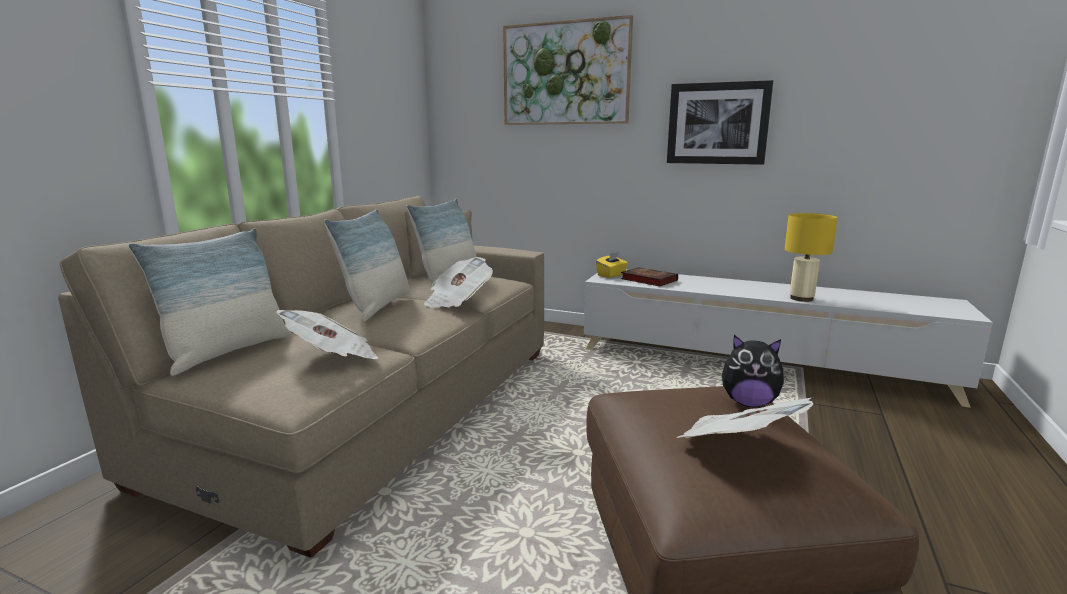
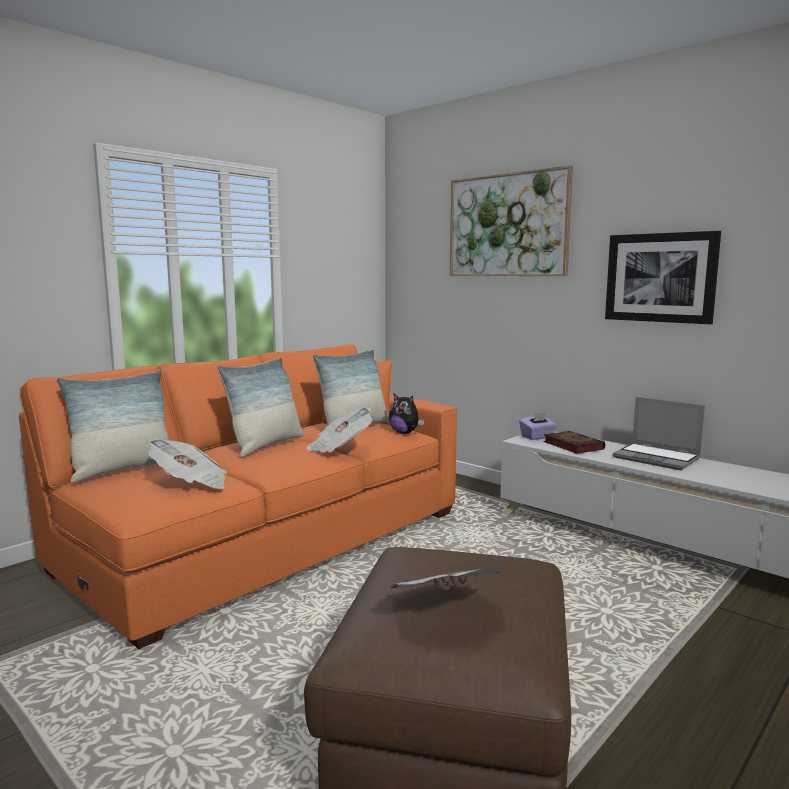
camera: 20 degrees right, 5 degrees down
beige sofa [58,196,545,558] -> orange sofa [19,344,457,649]
yellow tissue box [596,252,628,278] -> purple tissue box [519,412,557,440]
plush toy [722,335,787,407] -> plush toy moved to [389,393,424,434]
yellow table lamp [785,213,837,302] -> none
none -> laptop [613,397,705,470]

